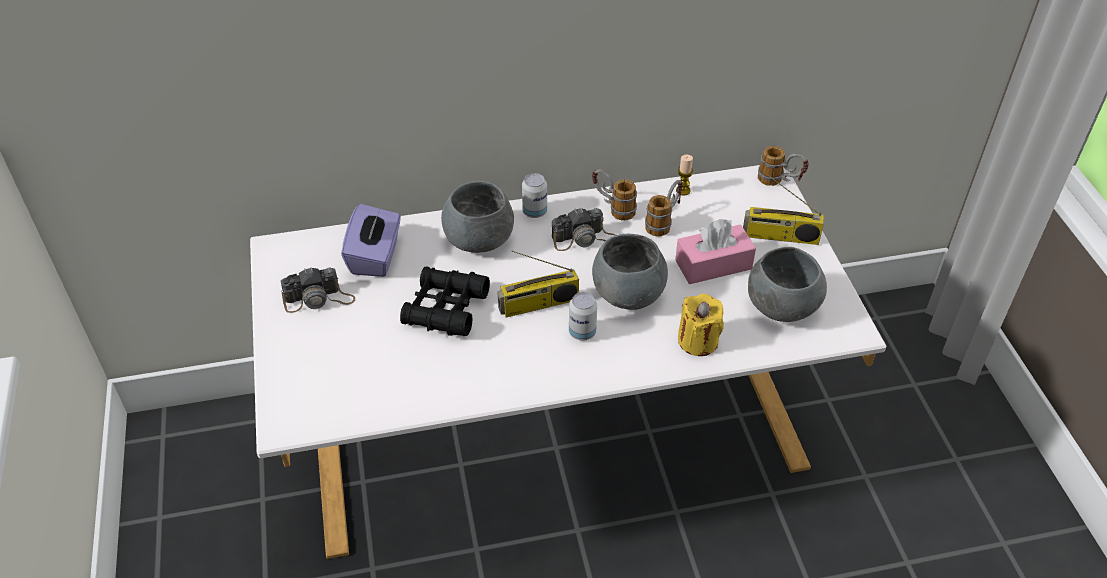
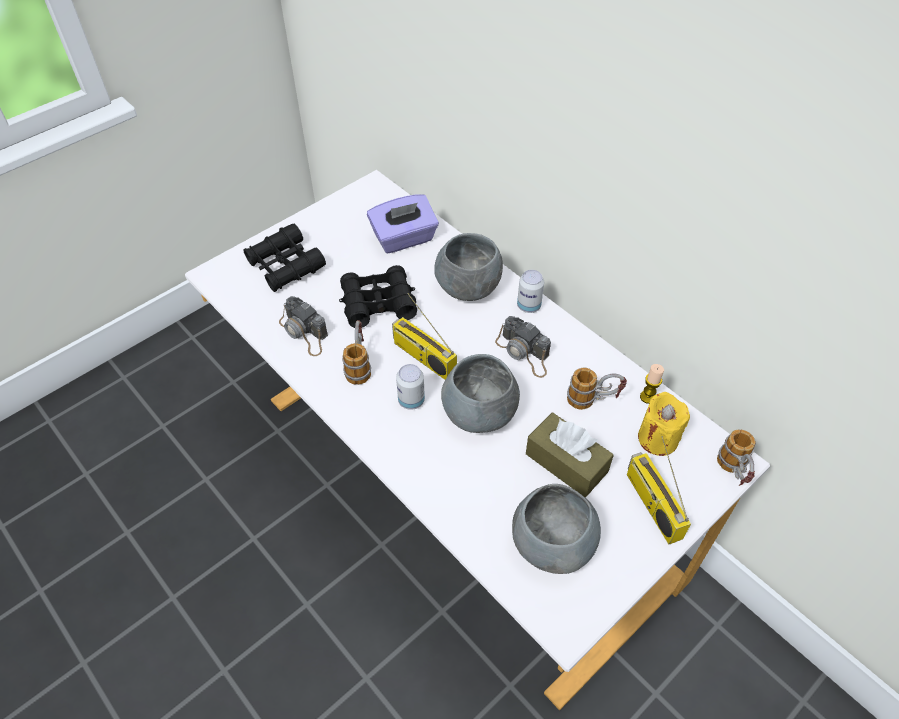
camera: 60 degrees right, 5 degrees up
camera [281,267,355,313] -> camera moved to [279,296,328,356]
mug [592,169,637,221] -> mug moved to [342,320,371,385]
pink tissue box [675,219,756,284] -> brown tissue box [526,412,614,497]
yellow candle [678,293,724,356] -> yellow candle moved to [638,392,690,456]
none -> black binoculars [243,223,326,292]

